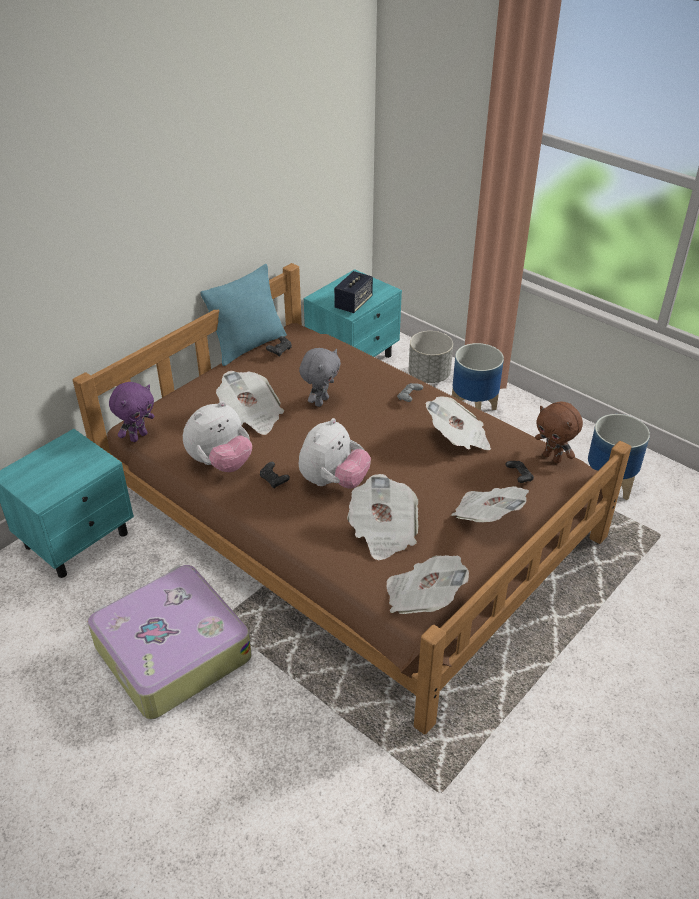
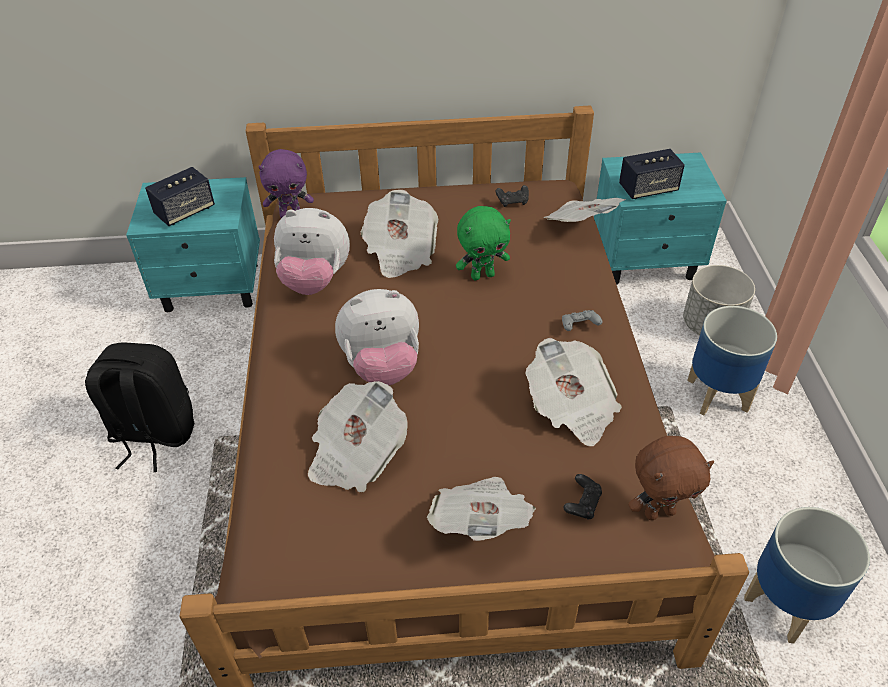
camera: 45 degrees right, 5 degrees up
suitcase [88,565,251,719] -> black backpack [85,342,195,472]
turquoise pillow [201,264,287,366] -> none
black game controller [260,462,290,488] -> none
grey plush toy [299,348,341,407] -> green plush toy [456,206,511,280]
newspaper [386,555,469,614] -> newspaper moved to [543,198,626,222]
brown plush toy [535,402,583,463] -> brown plush toy turned 105 degrees counterclockwise [628,436,714,520]
none -> speaker [145,167,215,226]

